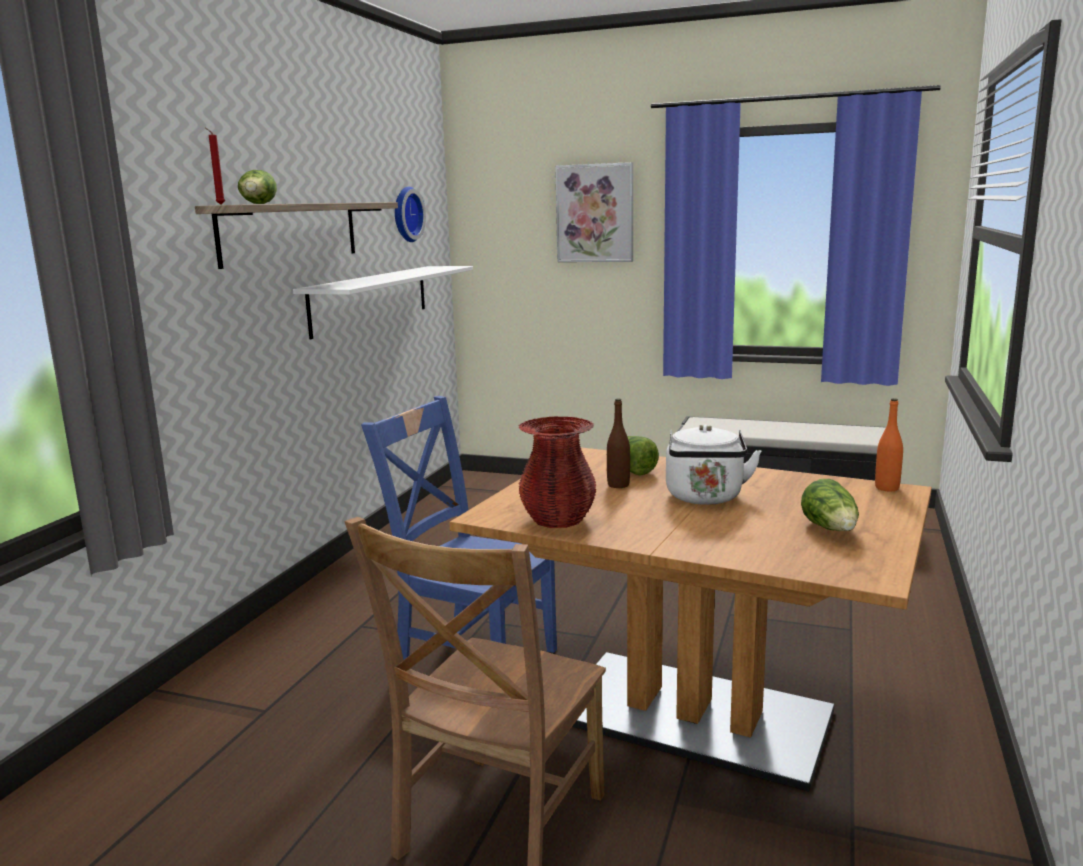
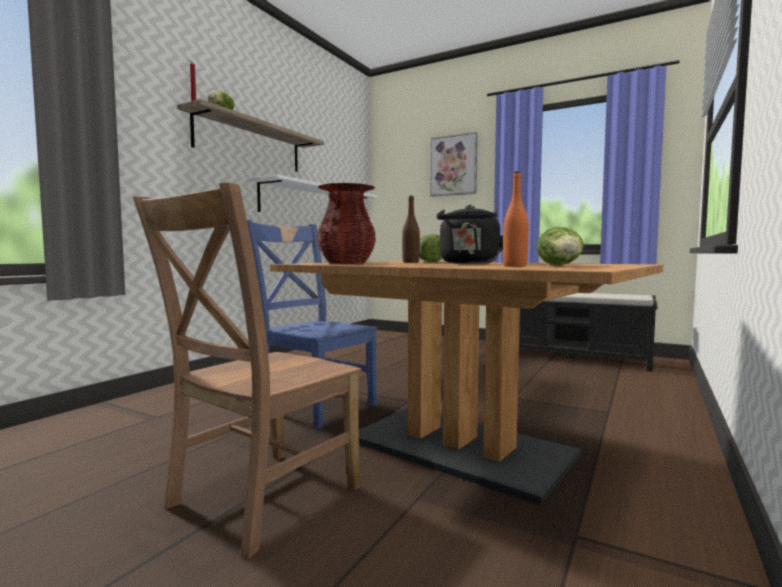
camera: 10 degrees right, 10 degrees down
wall clock [395,187,426,242] -> none
white kettle [666,424,761,505] -> black kettle [437,205,503,264]
orange bottle [875,398,903,491] -> orange bottle moved to [503,171,529,267]

